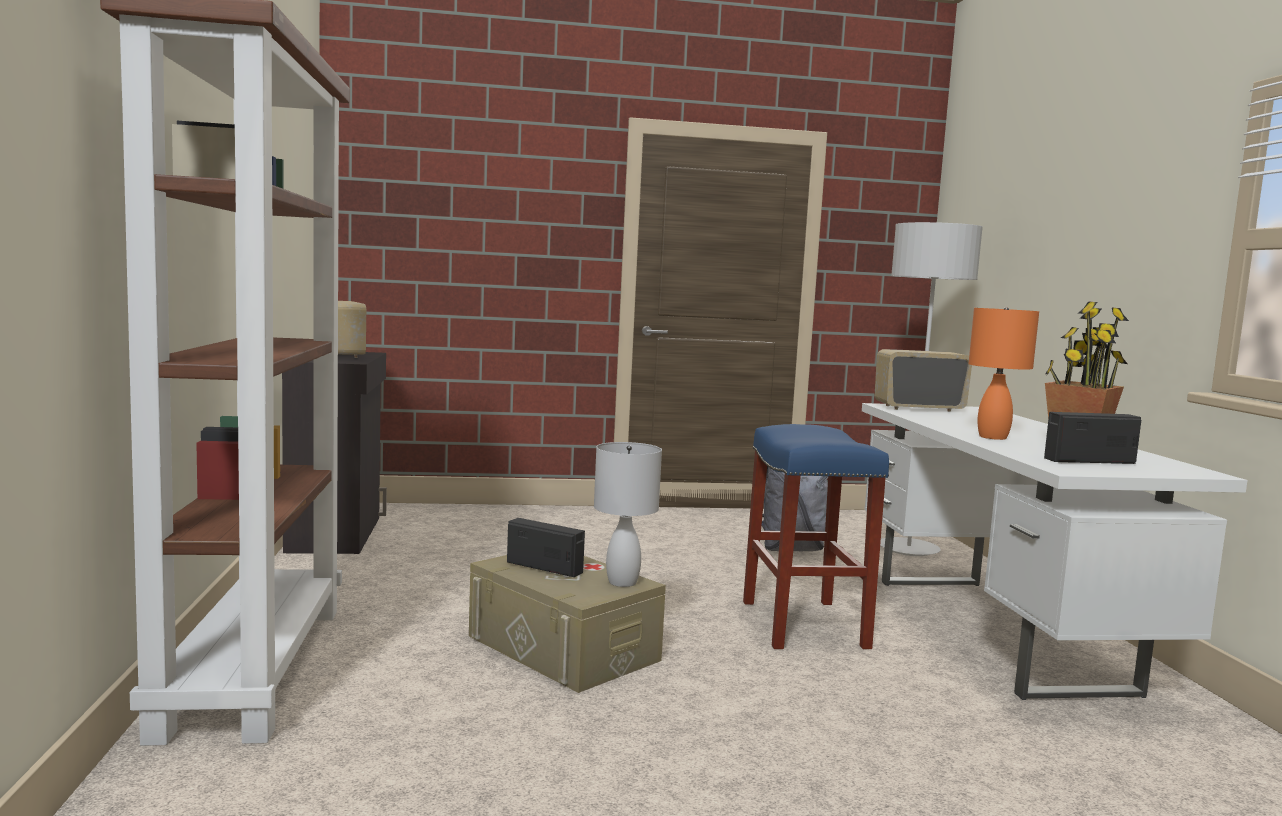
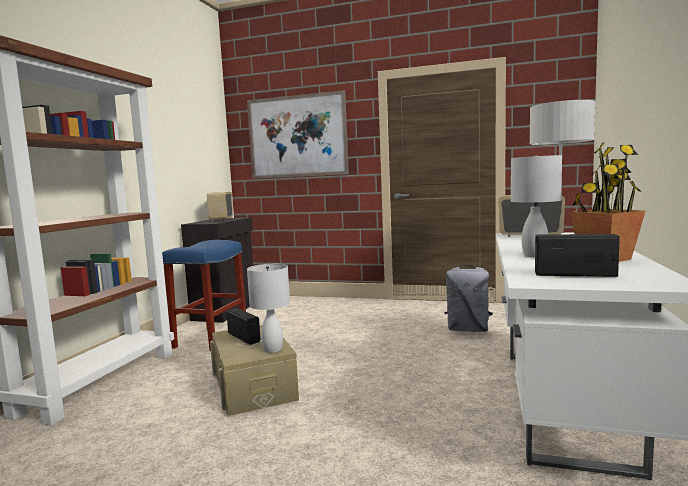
camera: 25 degrees right, 0 degrees up
blue stool [743,424,889,649] -> blue stool moved to [162,240,246,352]
orange table lamp [968,307,1039,440] -> white table lamp [511,155,562,257]
none -> picture [247,90,349,179]

